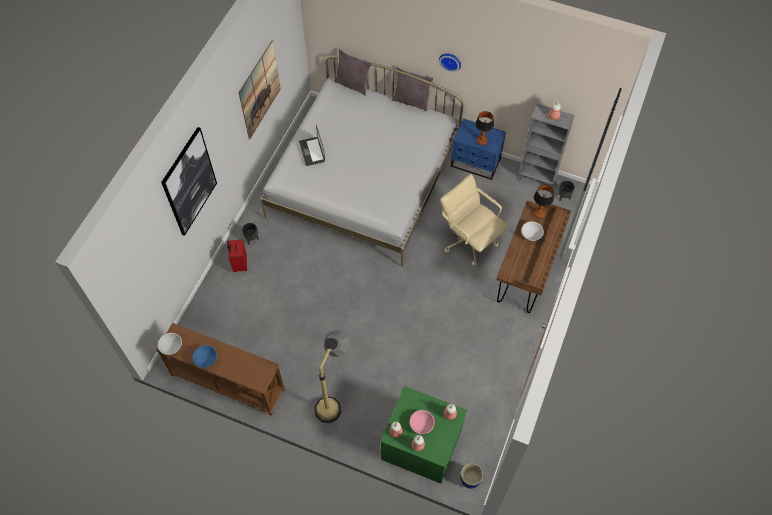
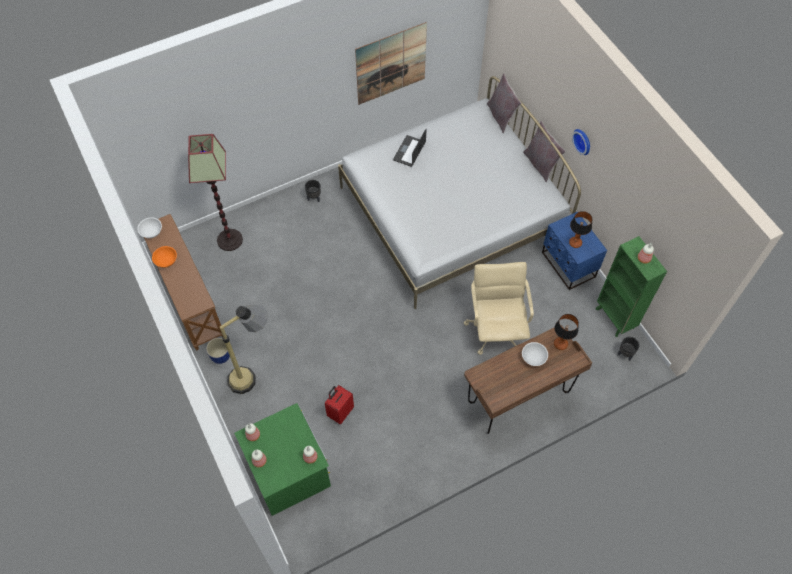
camera: 40 degrees right, 0 degrees up
picture [161,127,217,236] -> none
blue bowl [193,345,217,368] -> orange bowl [152,246,177,268]
red suitcase [227,240,247,272] -> red suitcase moved to [325,385,354,425]
pink bowl [410,410,435,434] -> none
blue planter [460,463,483,489] -> blue planter moved to [206,338,230,364]
grey bookcase [519,104,575,185] -> green bookcase [596,236,667,337]
none -> floor lamp [188,134,243,251]

